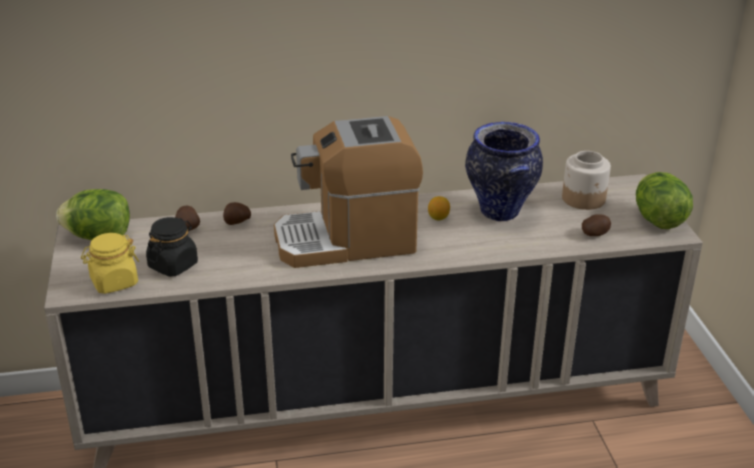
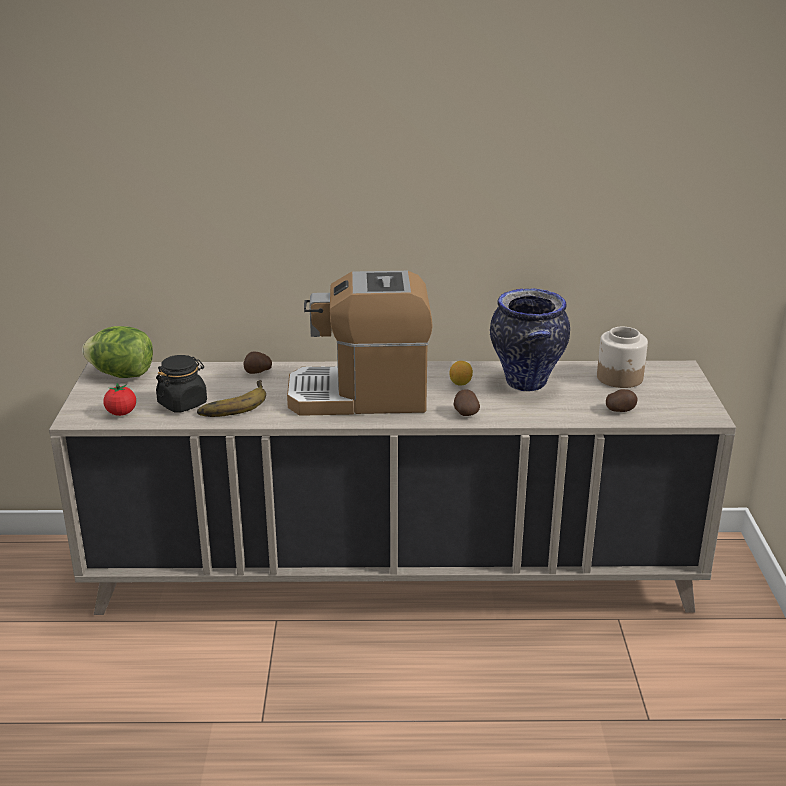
camera: 10 degrees right, 5 degrees down
yellow jar [81,233,139,294] -> tomato [103,383,136,416]
potato [175,206,200,231] -> potato moved to [454,389,480,416]
lettuce [636,172,693,229] -> none
none -> banana [197,380,266,417]

